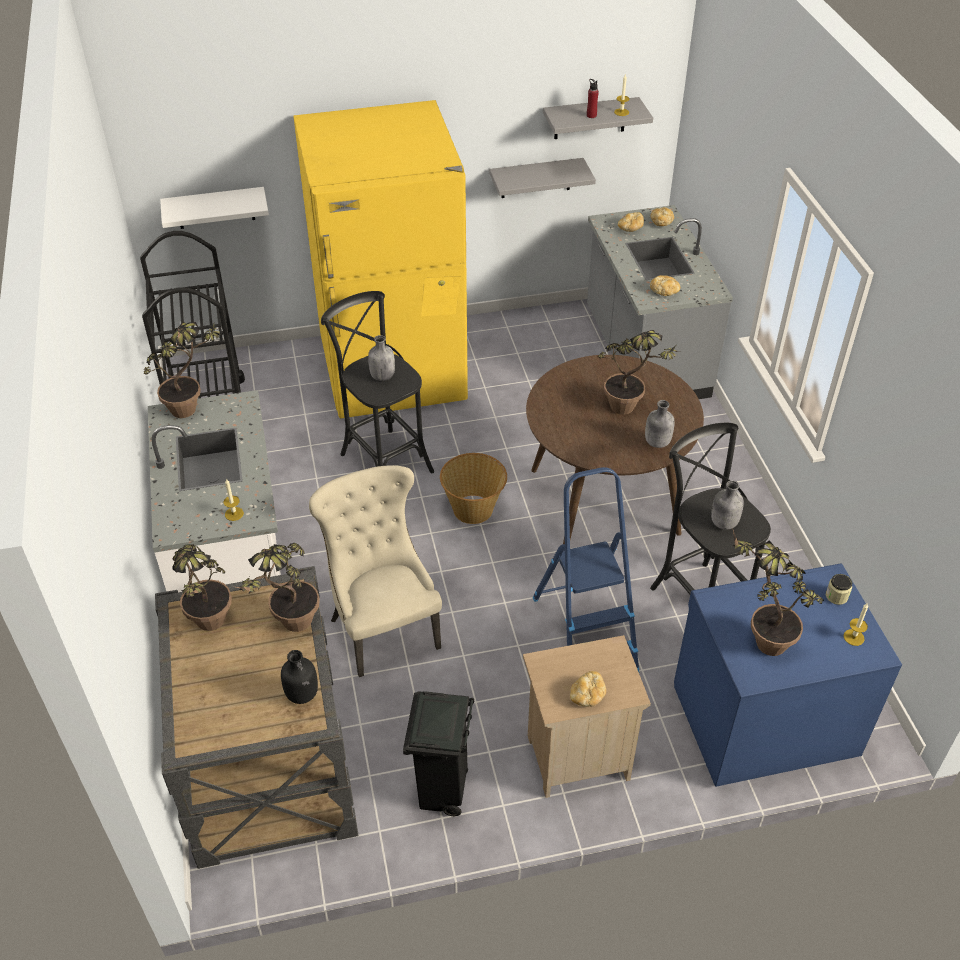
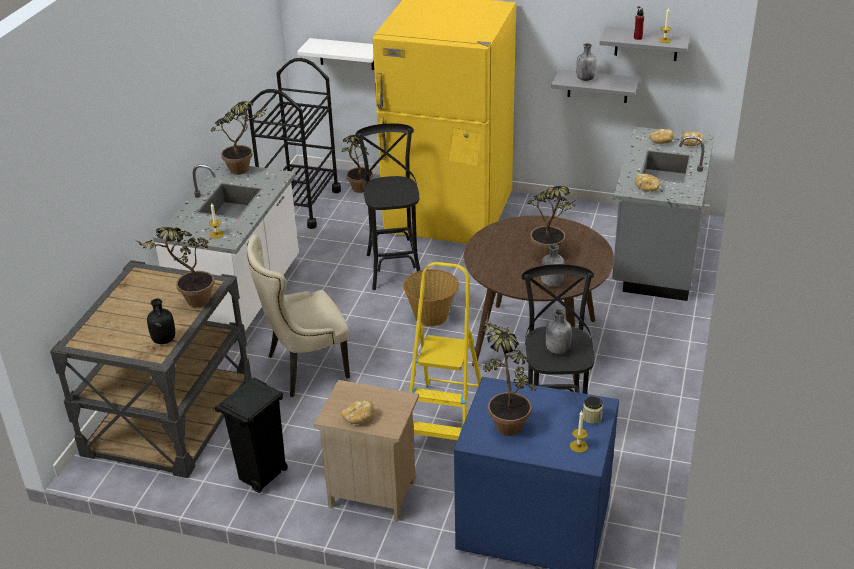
camera: 30 degrees right, 10 degrees down
potted plant [172,544,232,631] -> potted plant moved to [342,135,373,193]
beige chair [309,465,442,677] -> beige chair turned 120 degrees counterclockwise [247,234,350,397]
grey bottle [368,335,395,381] -> grey bottle moved to [576,43,597,81]
blue step ladder [533,467,639,672] -> yellow step ladder [409,262,481,440]

